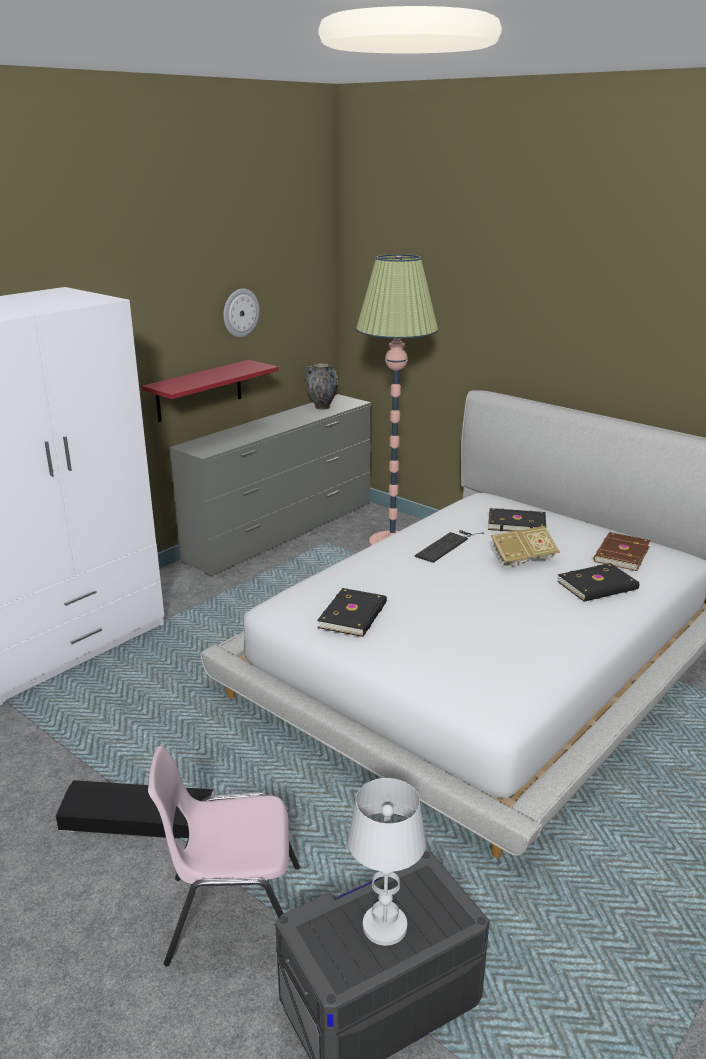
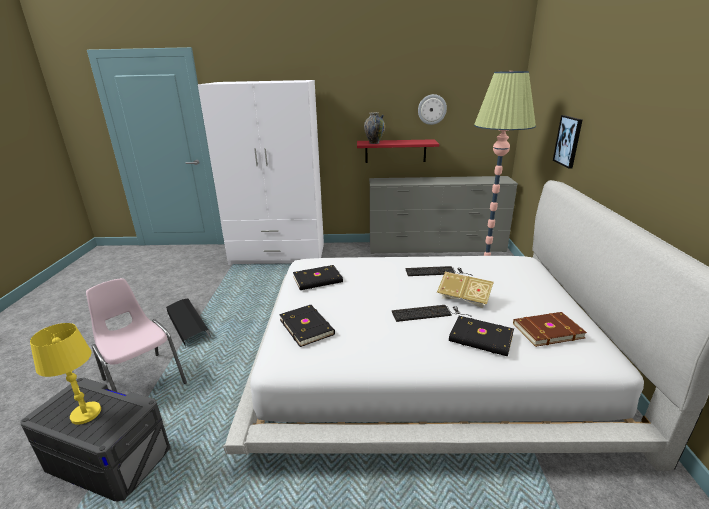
camera: 50 degrees right, 0 degrees up
vase [305,363,338,410] -> vase moved to [364,112,385,144]
white table lamp [348,778,426,946] -> yellow table lamp [30,323,101,425]
black book [488,508,546,532] -> black book moved to [279,305,335,347]
none -> keyboard [392,305,472,322]
none -> picture [553,115,583,169]

